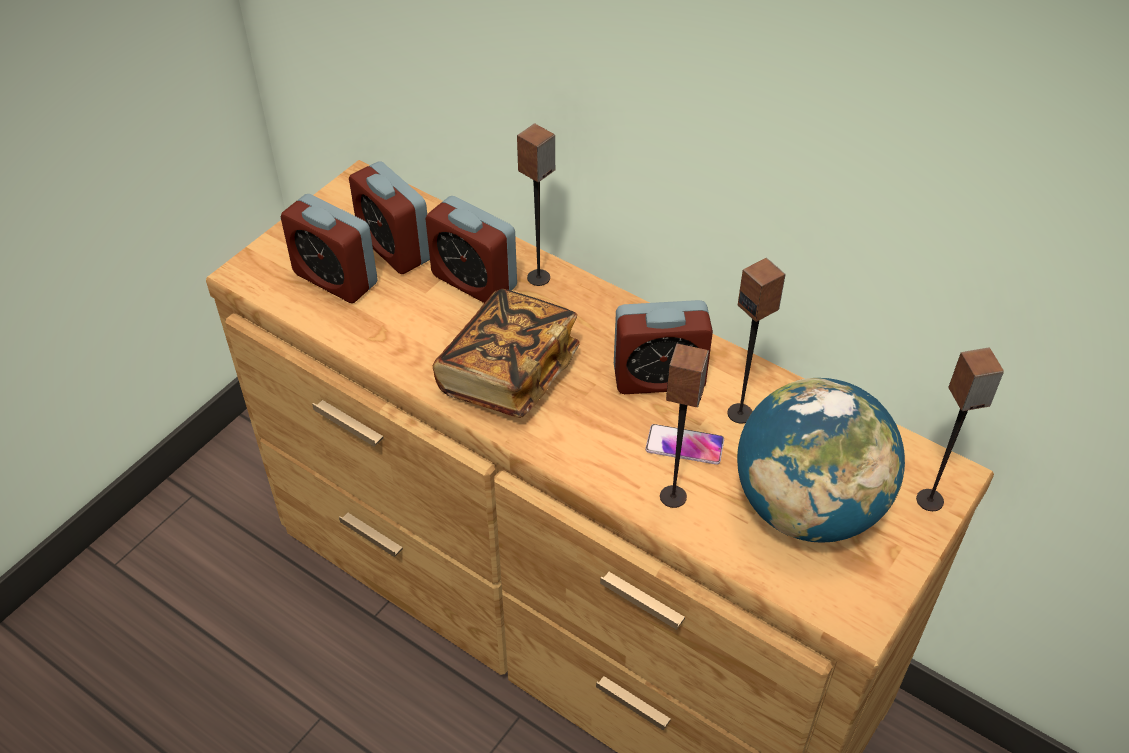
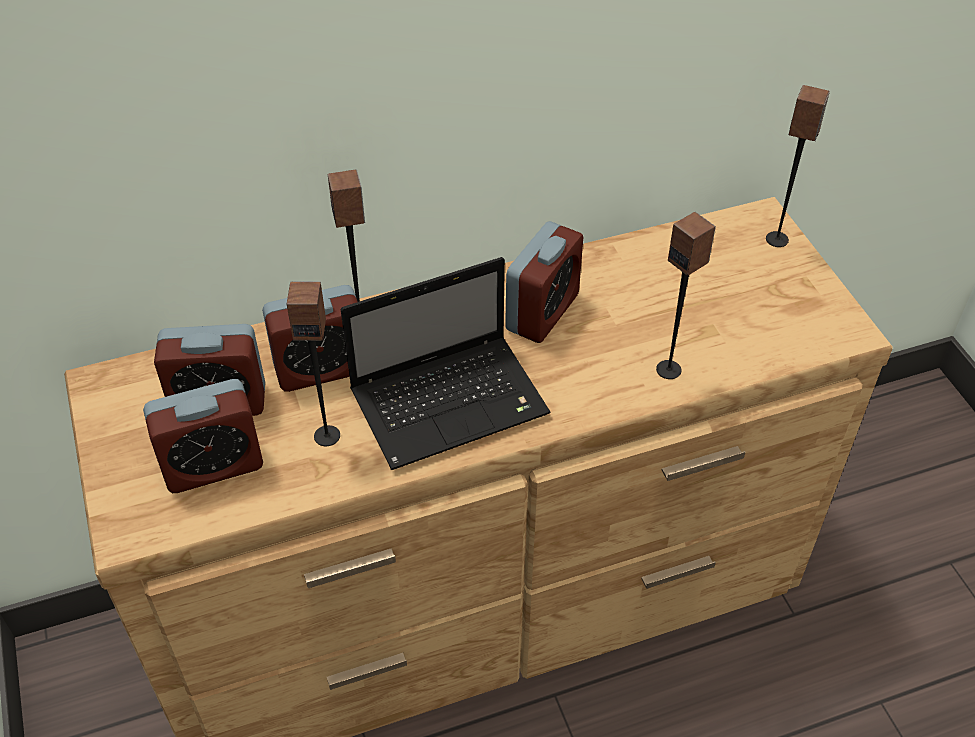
camera: 55 degrees left, 0 degrees up
book [433,289,580,418] -> laptop [341,257,551,470]
phone [645,424,724,465] -> none
speaker [727,258,786,424] -> speaker moved to [287,281,340,446]
globe [737,378,905,543] -> none

